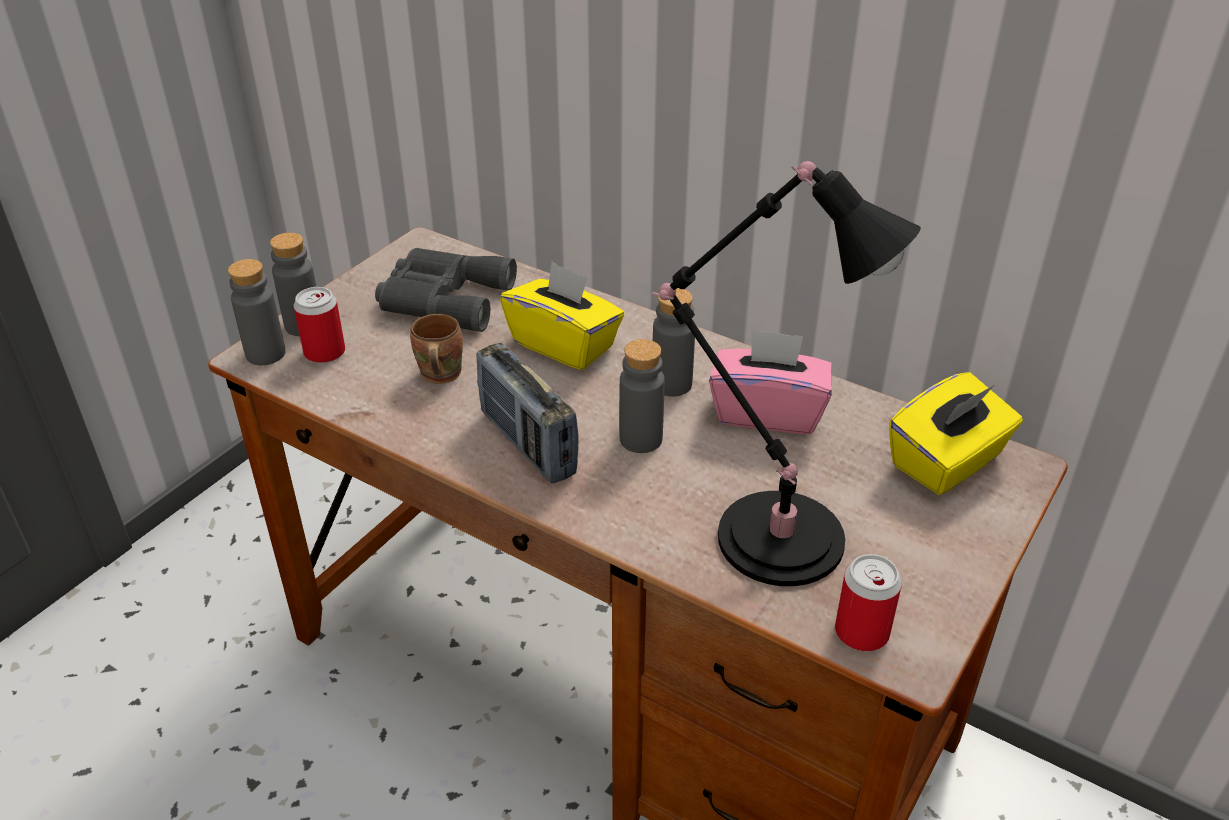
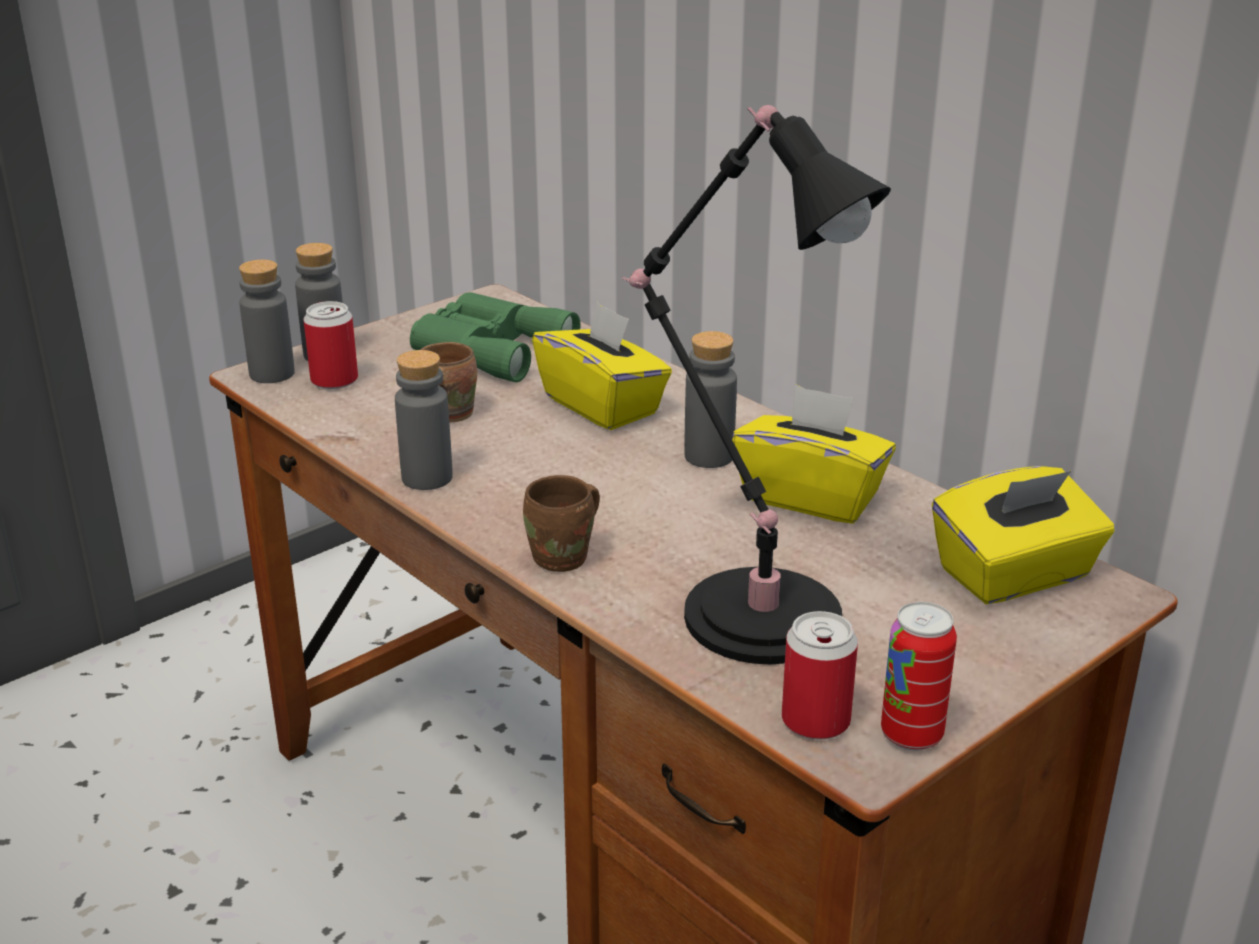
camera: 15 degrees right, 10 degrees down
grey binoculars [375,248,517,332] -> green binoculars [410,292,581,382]
radio [477,343,579,483] -> none
grey bottle [619,339,665,453] -> grey bottle moved to [395,350,453,490]
pink tissue box [709,329,832,434] -> yellow tissue box [732,384,896,524]
none -> brown mug [523,475,600,572]
none -> can [881,602,957,751]

